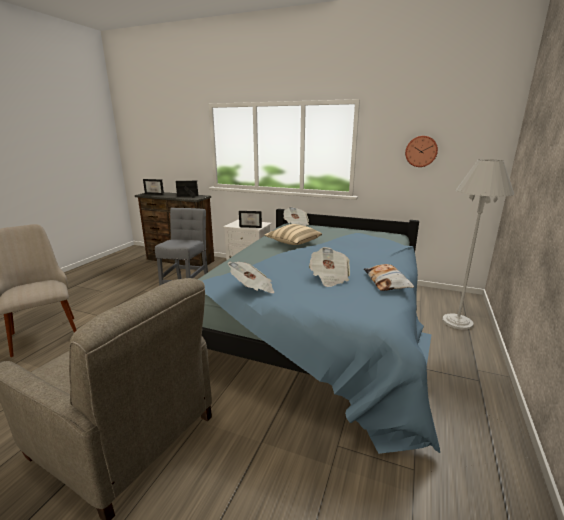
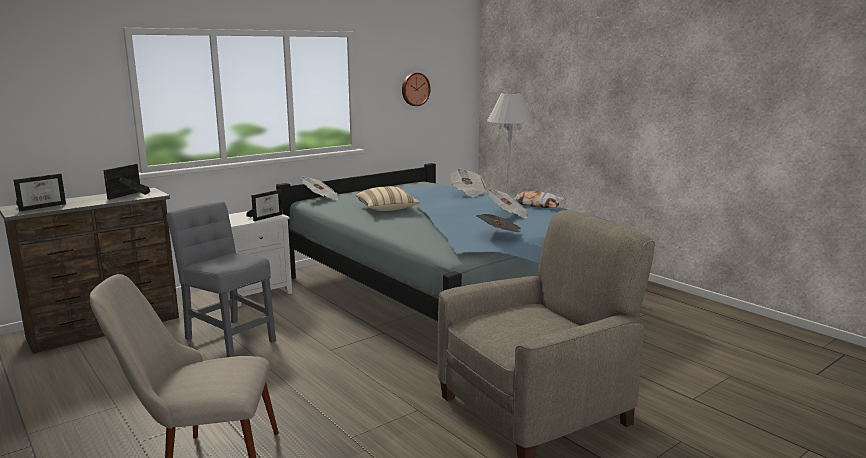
camera: 60 degrees left, 5 degrees down
none -> newspaper [450,169,487,197]

